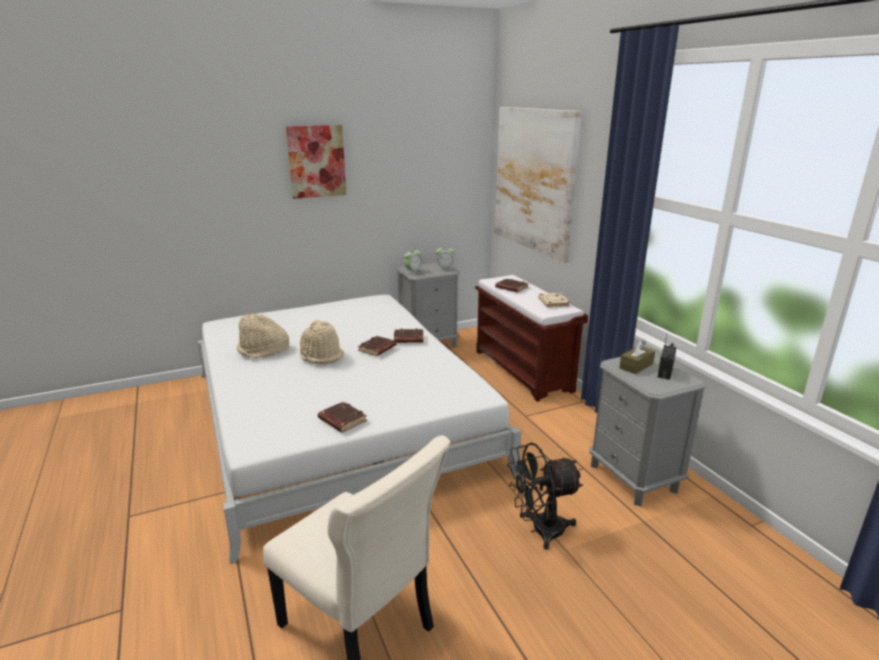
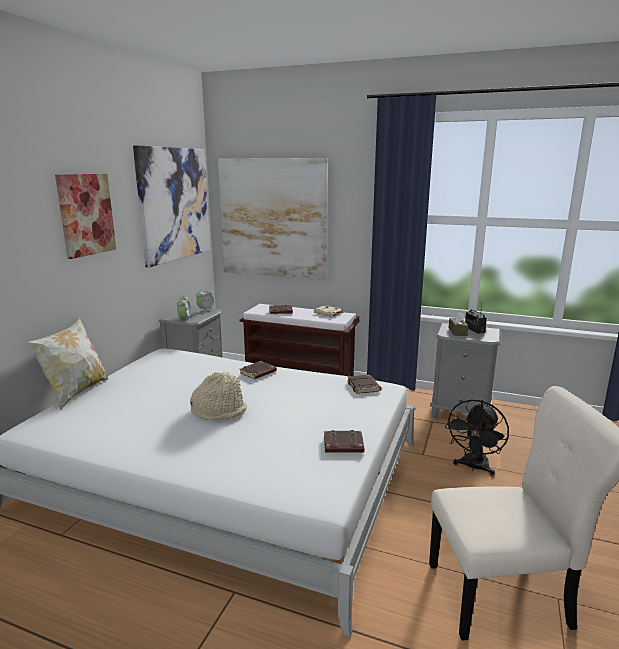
camera: 45 degrees left, 5 degrees down
beige hat [237,314,289,358] -> none
brown book [358,336,397,356] -> brown book moved to [347,375,381,394]
none -> pillow [28,318,108,409]
none -> picture [133,145,210,268]

